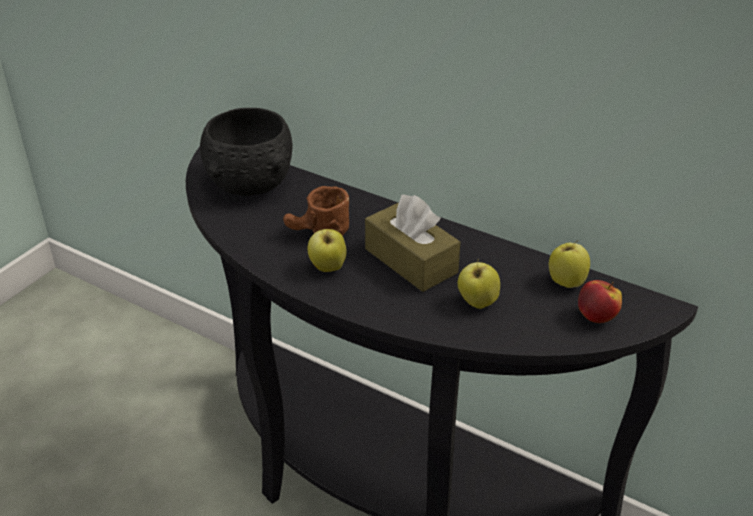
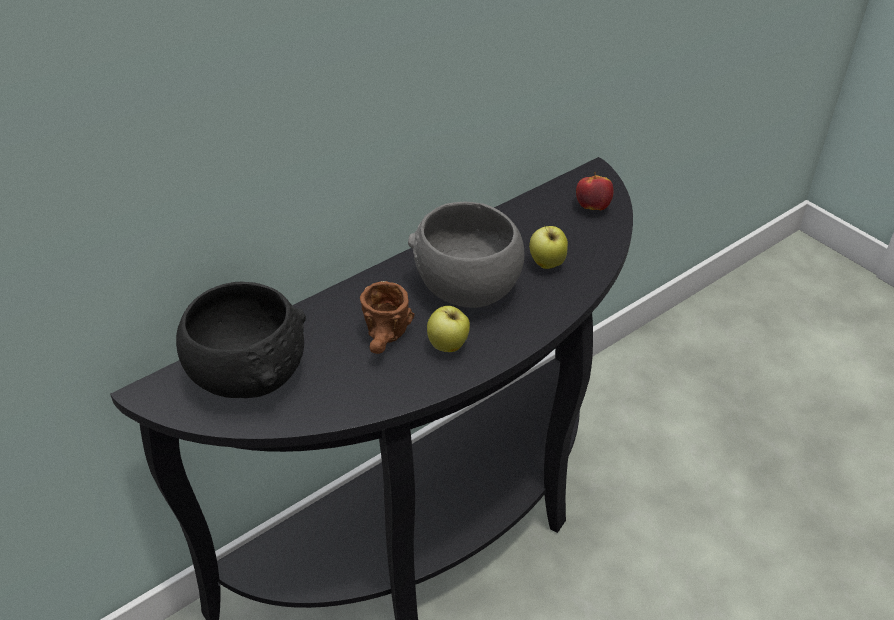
camera: 70 degrees left, 5 degrees up
brown tissue box [365,195,460,292] -> grey bowl [408,202,524,308]
apple [549,241,590,288] -> none

